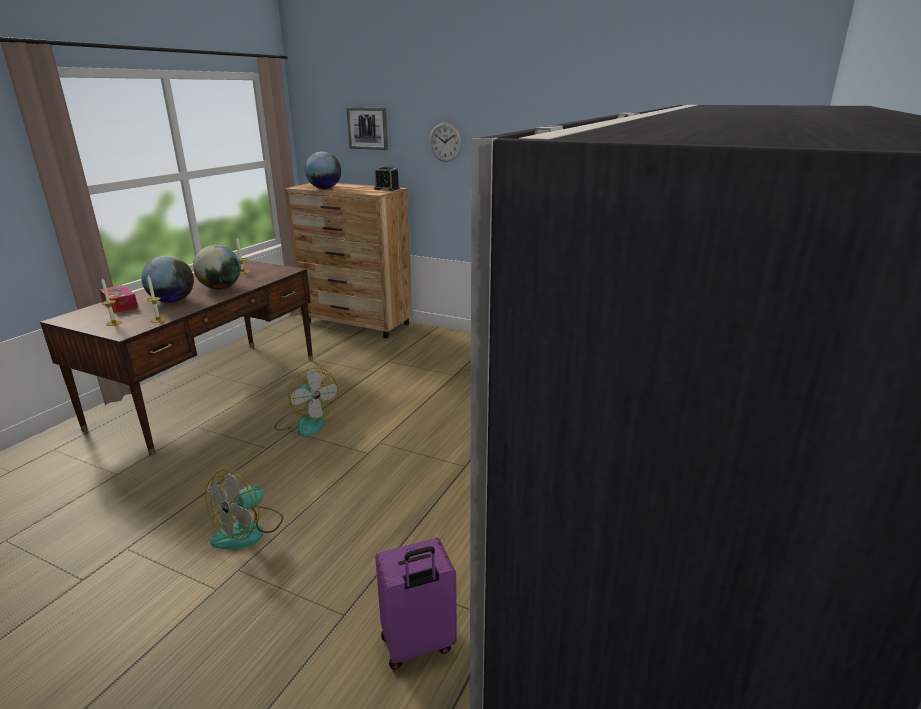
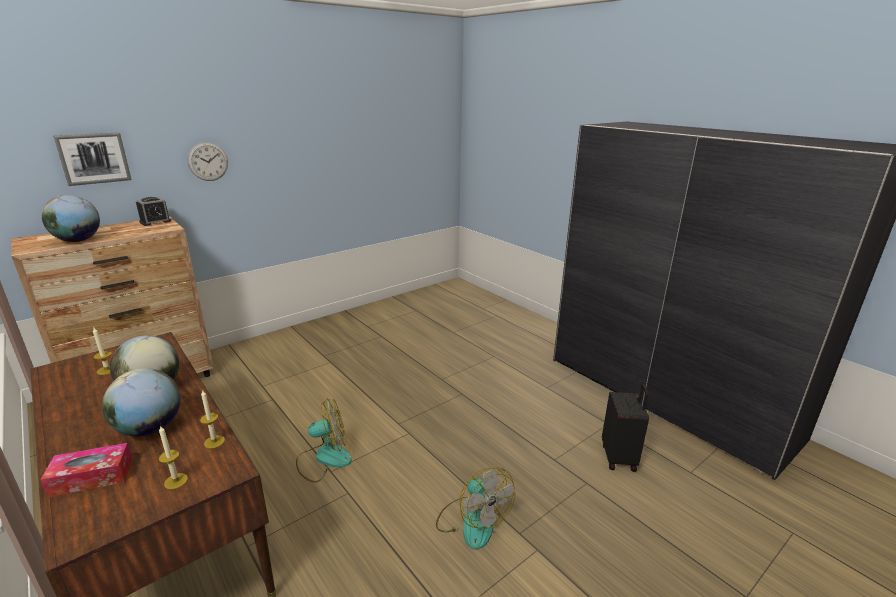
camera: 65 degrees left, 0 degrees up
purple suitcase [375,538,457,670] -> black suitcase [602,384,649,472]

